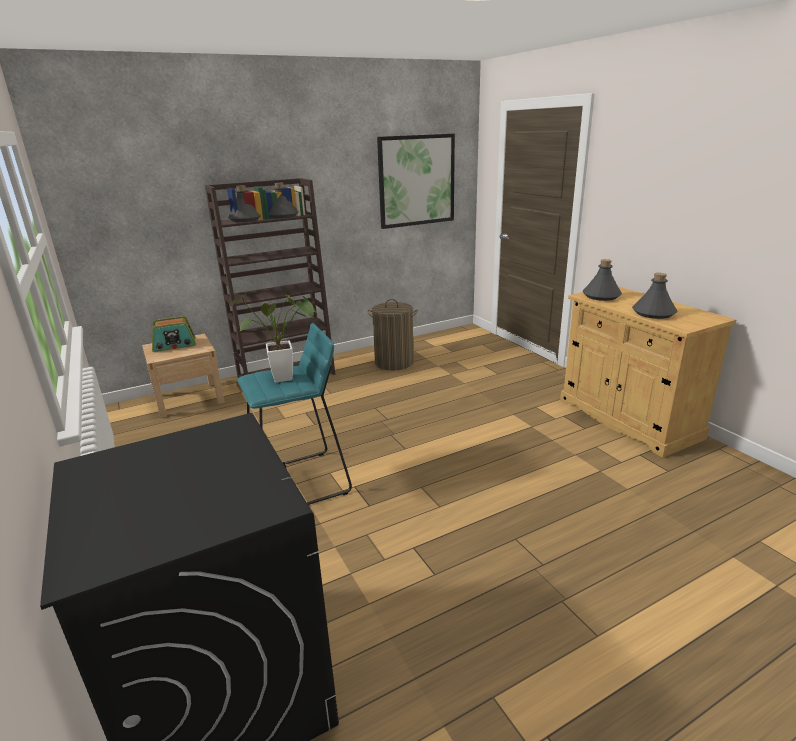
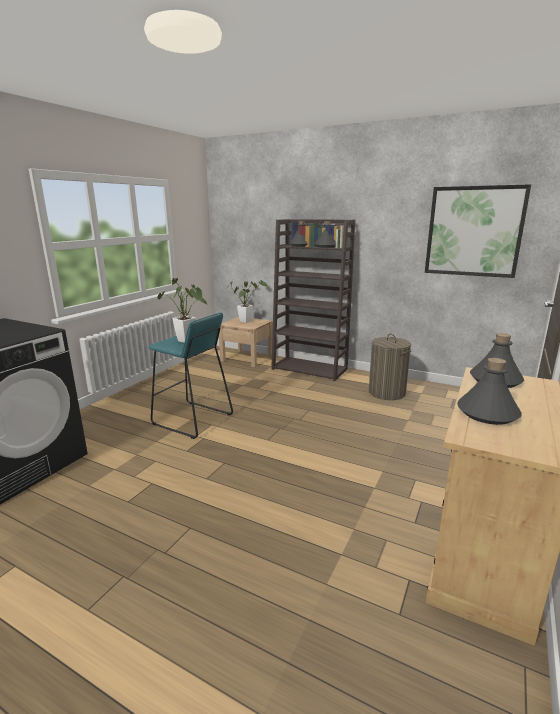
camera: 55 degrees right, 5 degrees down
radio [152,316,196,352] -> potted plant [228,280,268,323]

